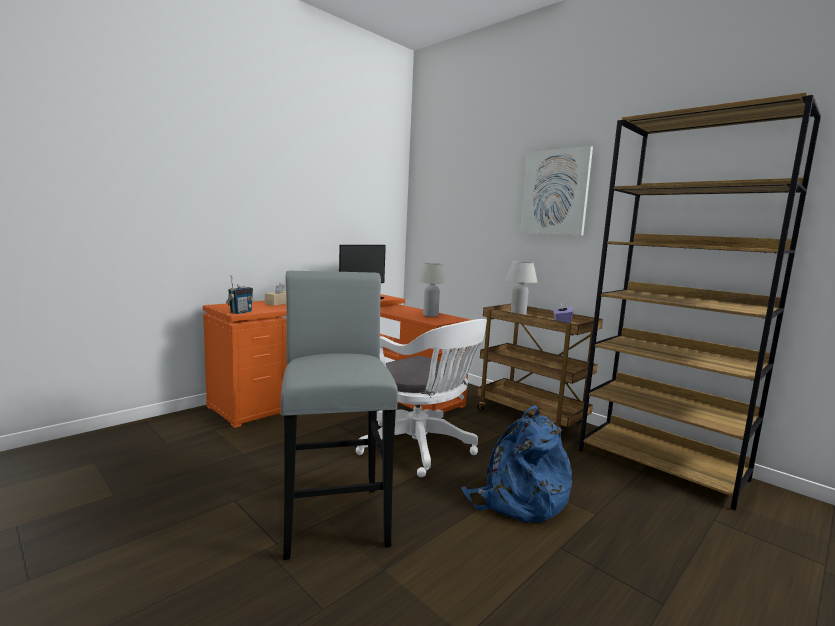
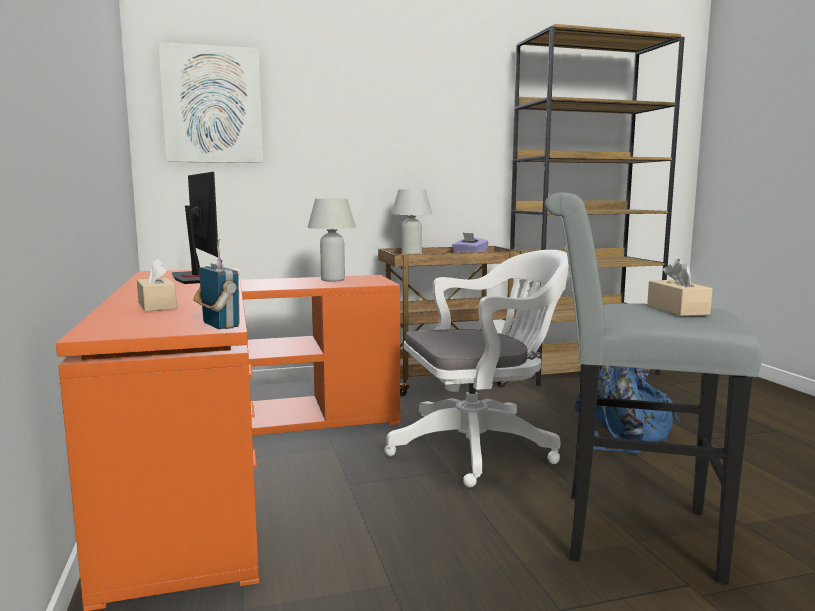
camera: 60 degrees left, 0 degrees up
picture [520,146,593,236] -> picture moved to [158,42,263,163]
none -> beige tissue box [647,259,713,316]

